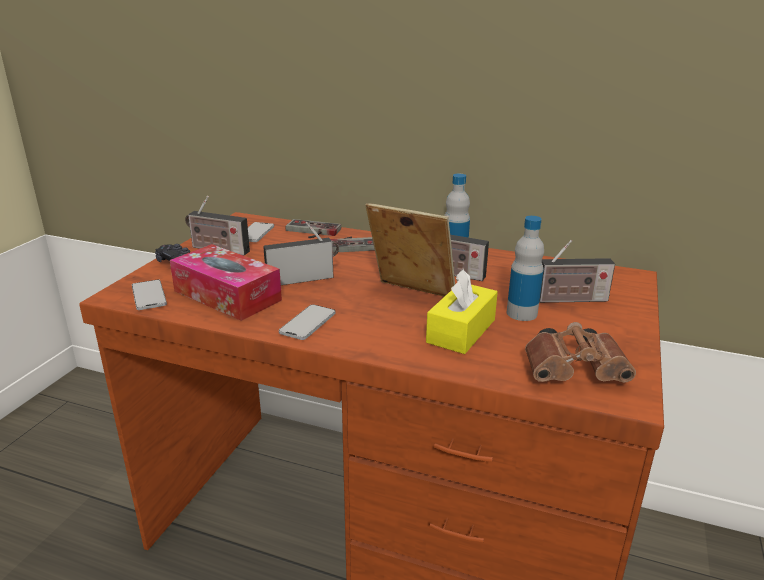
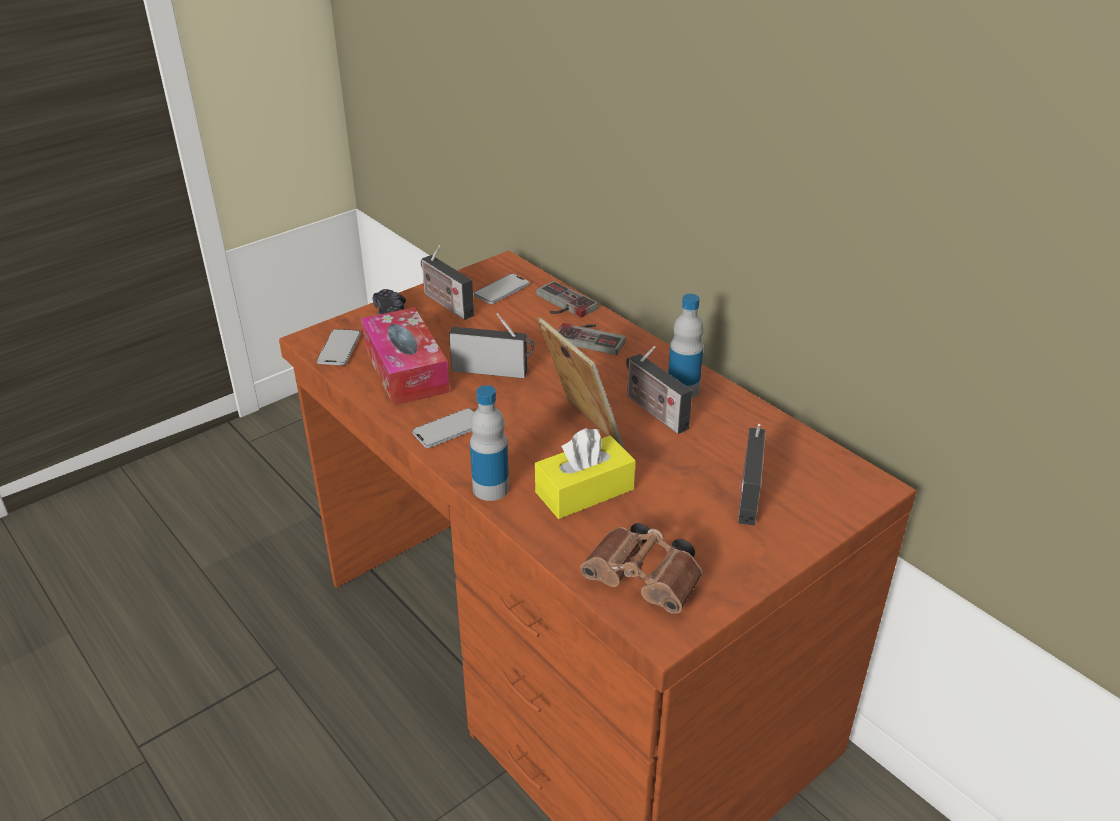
camera: 30 degrees right, 10 degrees up
bottle [506,216,544,321] -> bottle moved to [470,385,509,501]
radio [539,240,615,303] -> radio turned 75 degrees clockwise [738,424,766,525]

